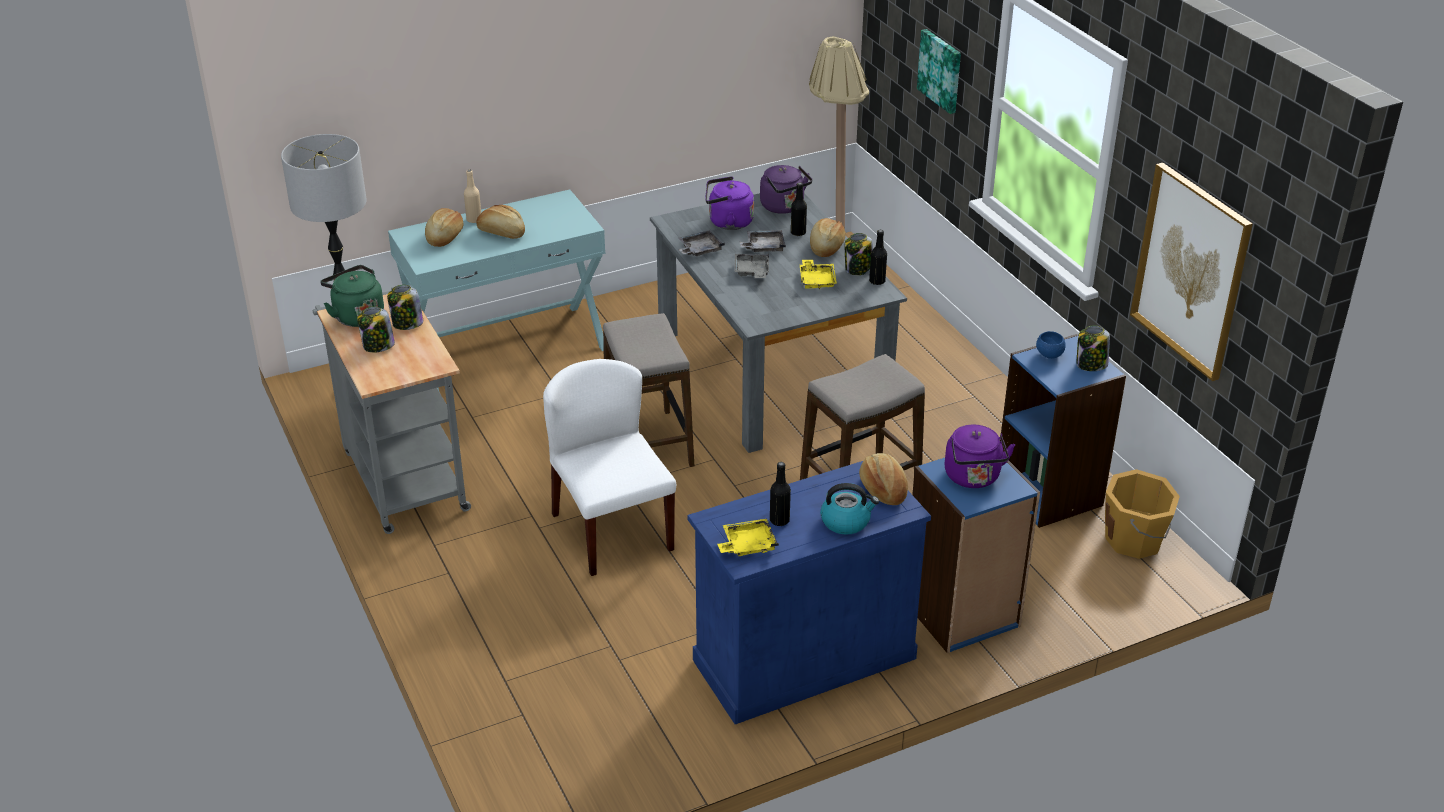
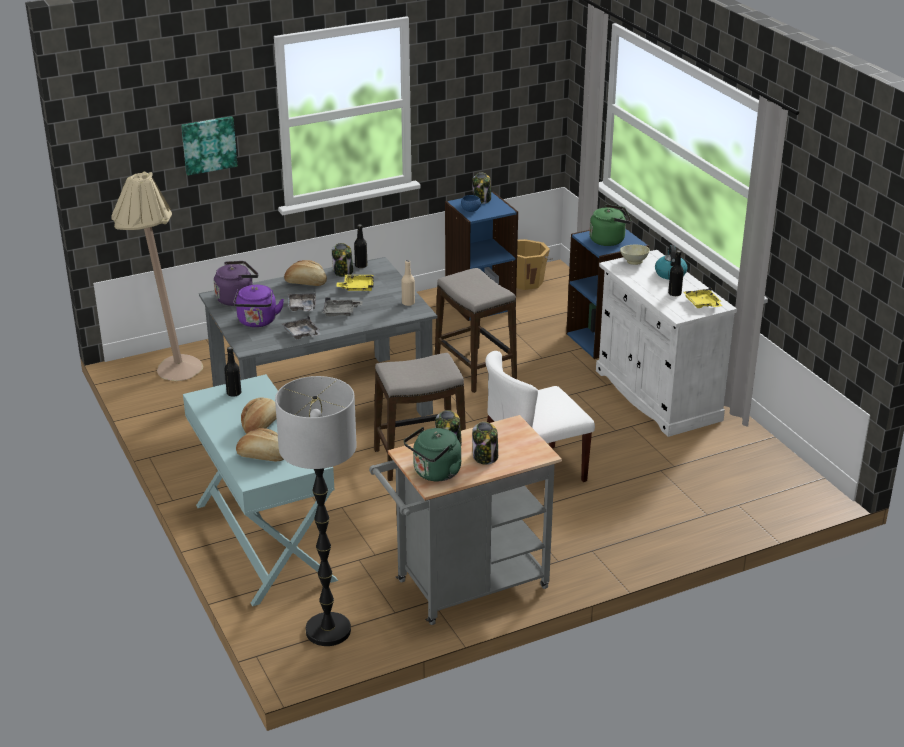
camera: 90 degrees left, 5 degrees down
beige bottle [464,170,481,223] -> beige bottle moved to [401,260,415,306]
blue cabinet [687,461,931,724] -> white cabinet [596,250,737,437]
black bottle [791,182,807,236] -> black bottle moved to [224,347,241,397]
bread [859,453,908,505] -> beige bowl [620,245,650,265]
purple kettle [945,424,1015,488] -> green kettle [589,204,631,246]
picture [1130,163,1252,381] -> none

